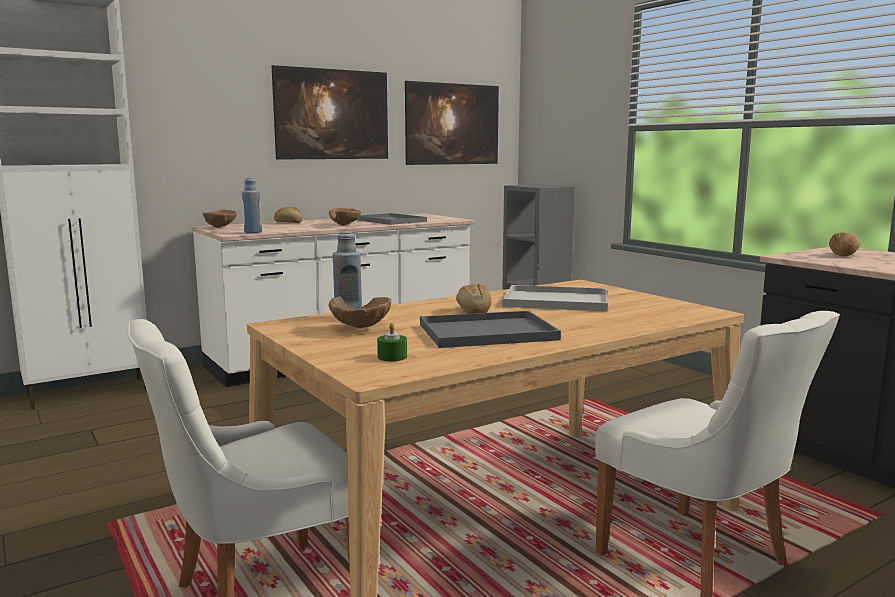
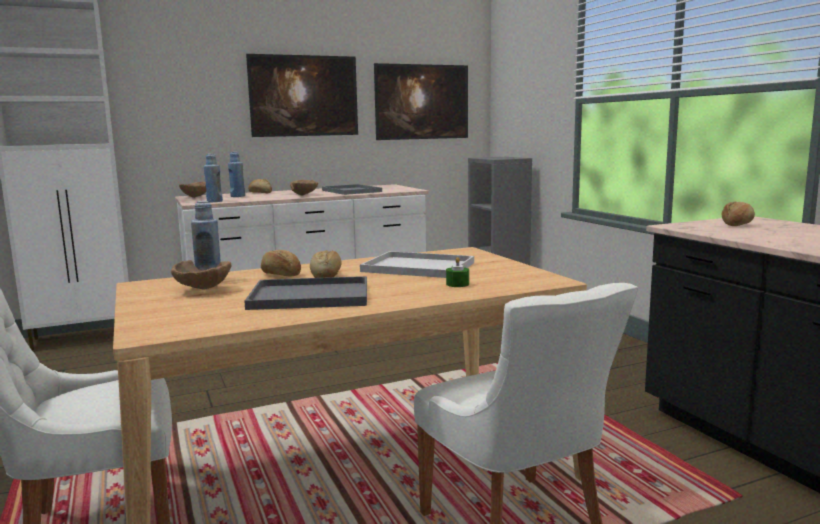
camera: 10 degrees right, 0 degrees up
green candle [377,323,407,361] -> green candle moved to [446,257,469,287]
none -> blue bottle [228,152,245,197]
none -> bread [261,250,301,276]

